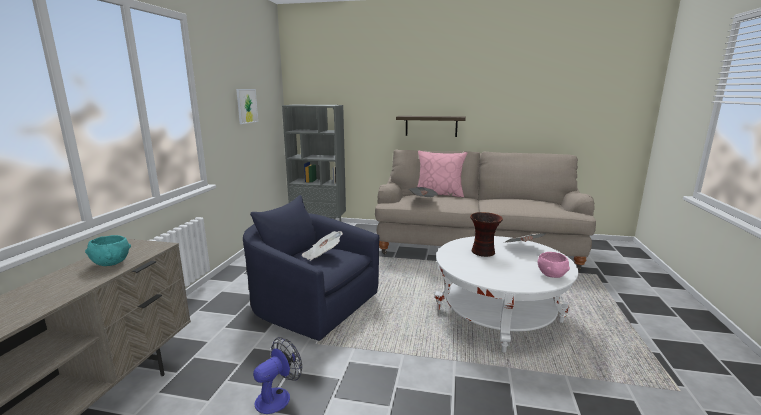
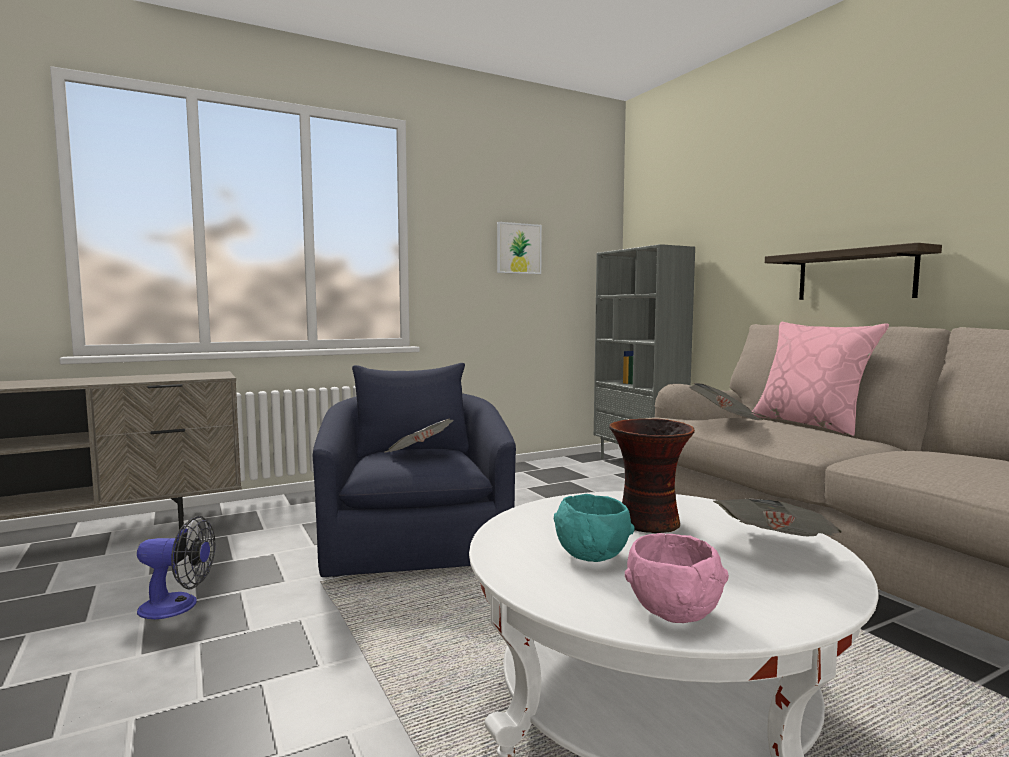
camera: 50 degrees right, 10 degrees down
turquoise bowl [85,235,131,266] -> turquoise bowl moved to [554,494,635,562]

